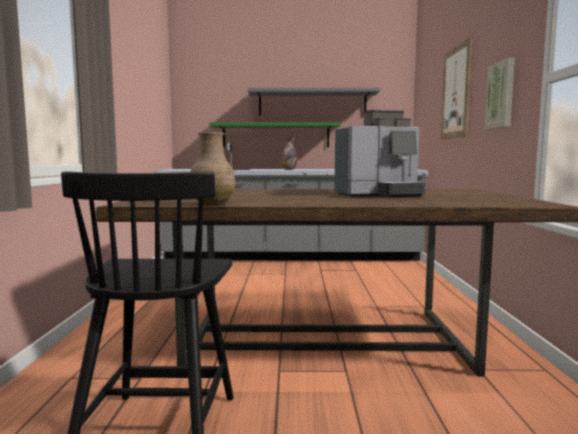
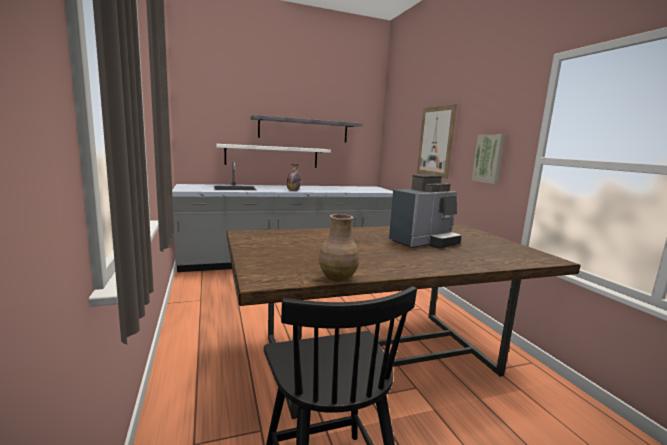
camera: 20 degrees left, 5 degrees up
green shelf [209,122,341,147] -> white shelf [216,144,331,168]

